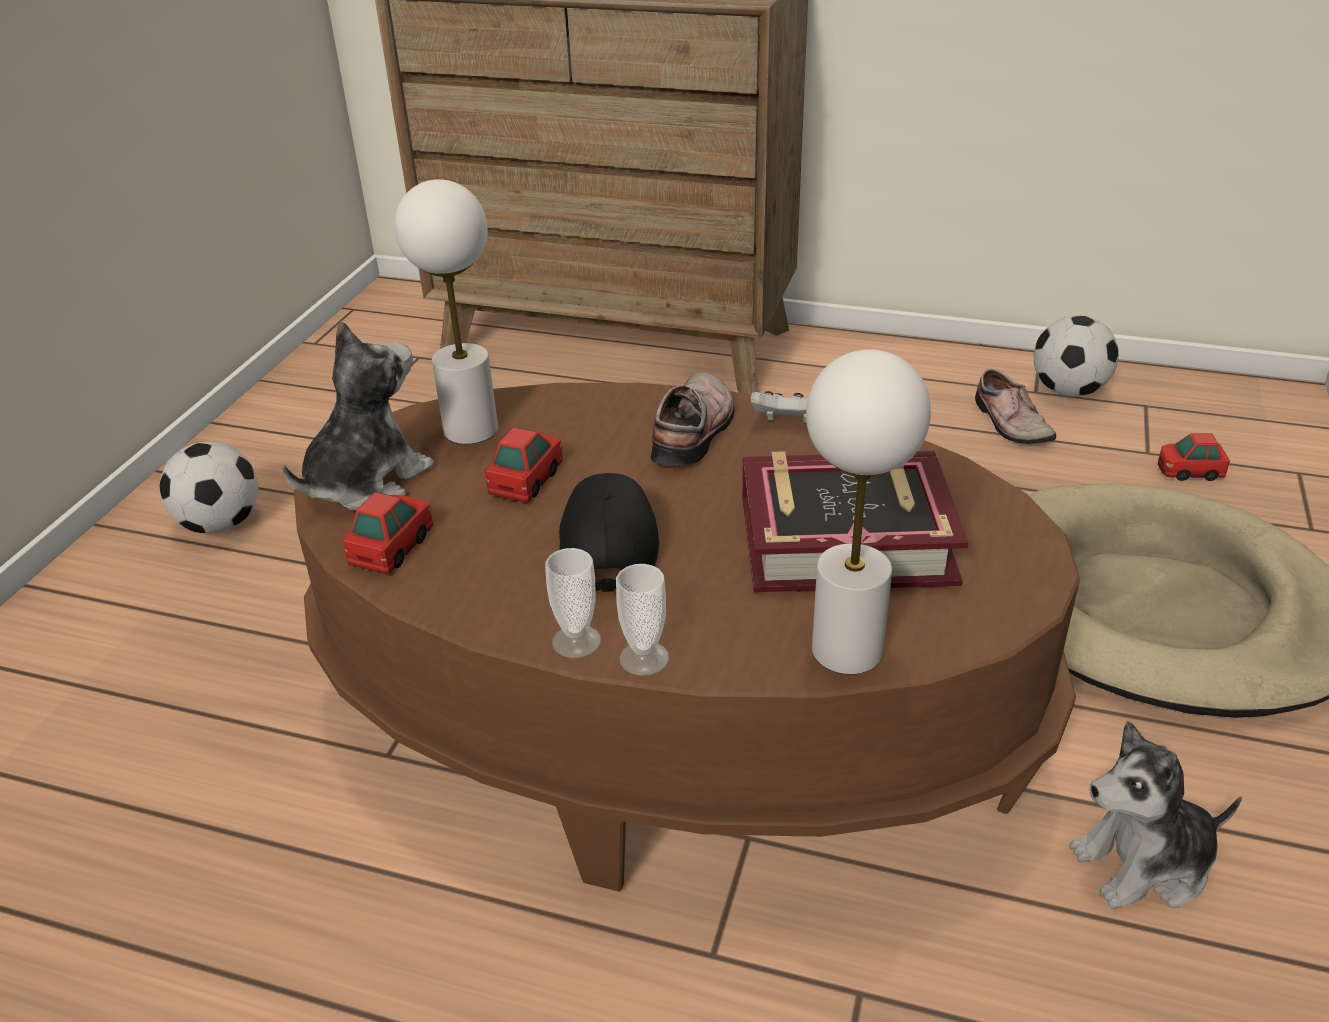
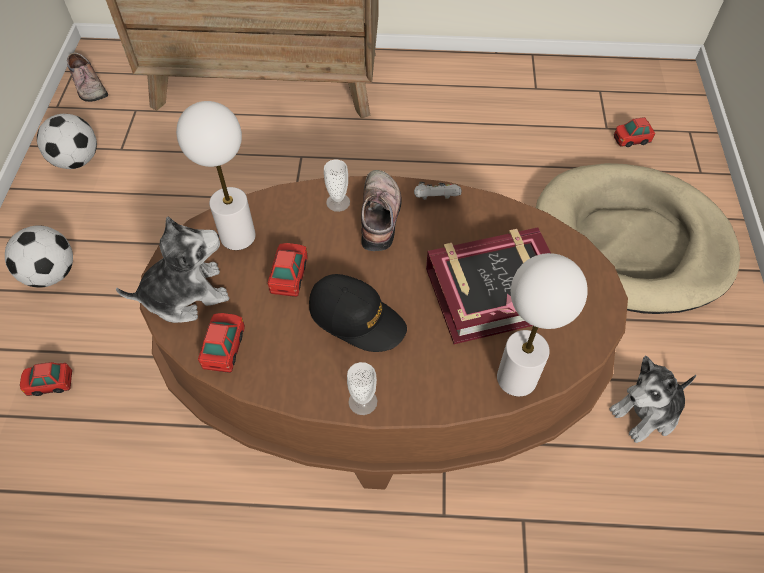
camera: 15 degrees left, 20 degrees up
plush toy [283,321,434,511] -> plush toy turned 45 degrees clockwise [116,217,229,323]
black cap [559,473,659,592] -> black cap turned 135 degrees clockwise [309,274,407,352]
cup [616,564,669,676] -> cup moved to [324,160,350,212]
shoe [975,369,1056,444] -> shoe moved to [67,53,108,102]
football [1033,315,1119,397] -> football moved to [37,114,97,169]
none -> toy car [20,362,72,396]

